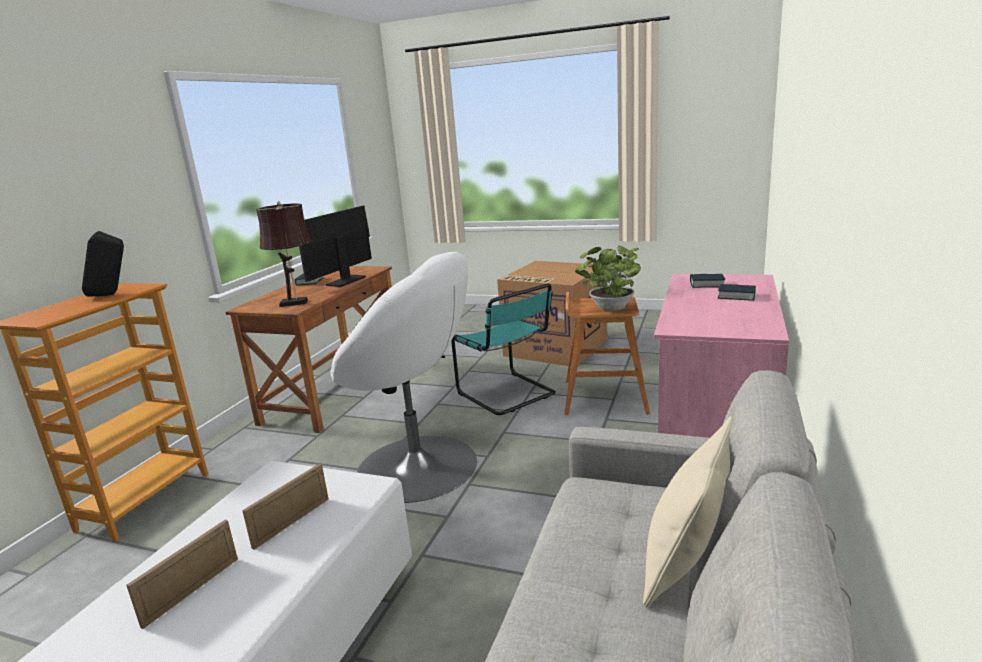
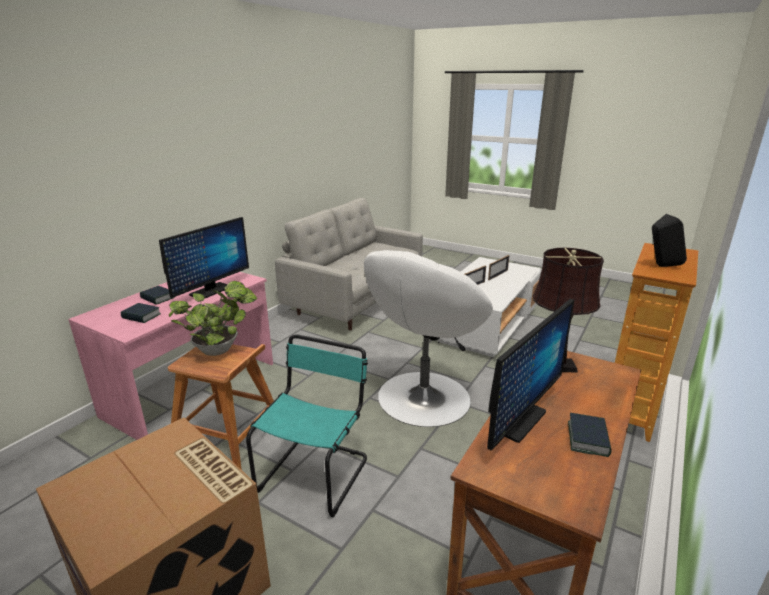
camera: 170 degrees left, 5 degrees up
white armchair [330,252,477,503] -> white armchair turned 90 degrees counterclockwise [364,250,493,427]
turquoise chair [451,284,556,415] -> turquoise chair turned 45 degrees clockwise [246,334,368,517]
beige pillow [643,416,733,607] -> none
none -> monitor [159,217,249,299]

